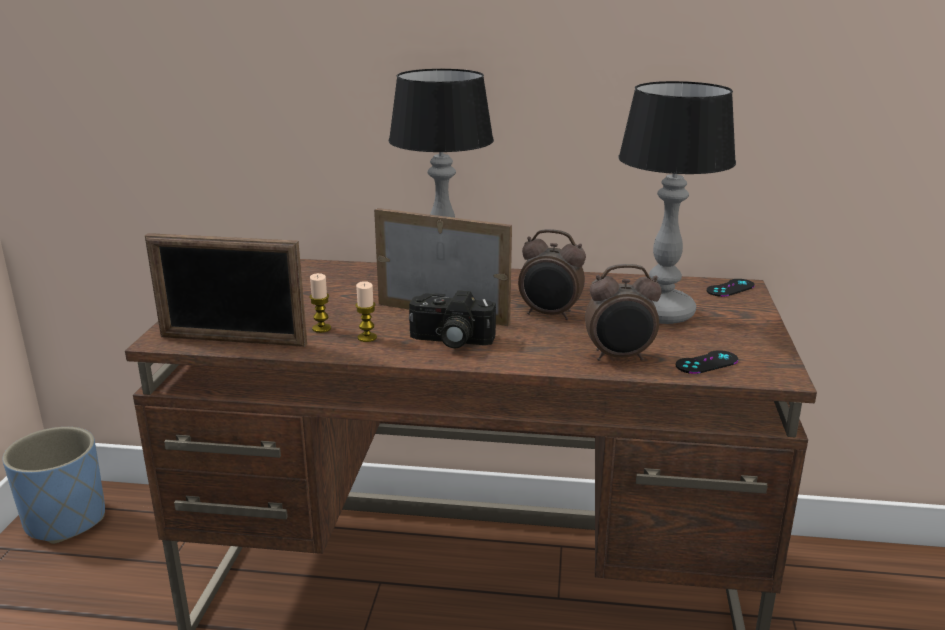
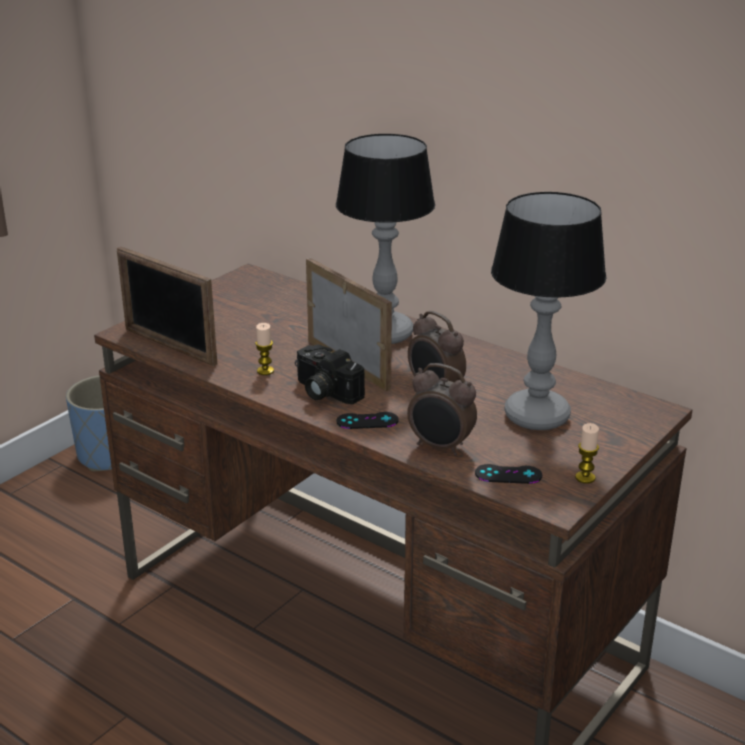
camera: 30 degrees right, 5 degrees up
candle [309,273,331,333] -> candle moved to [575,423,599,484]
black game controller [707,279,755,297] -> black game controller moved to [336,412,399,429]

